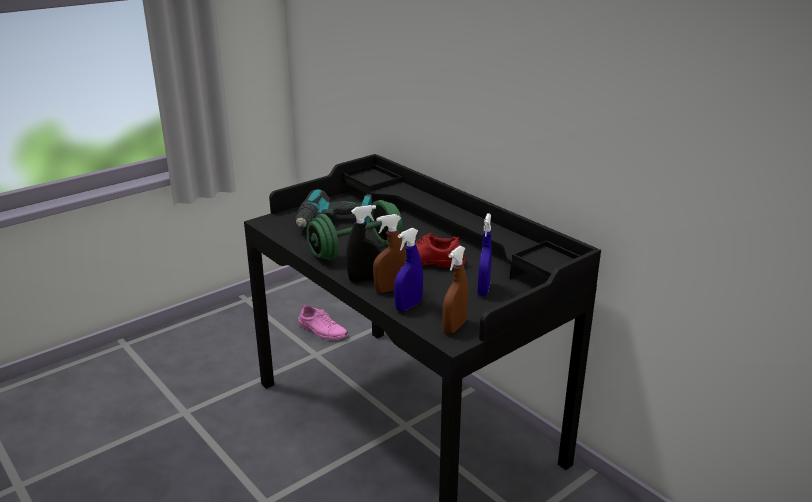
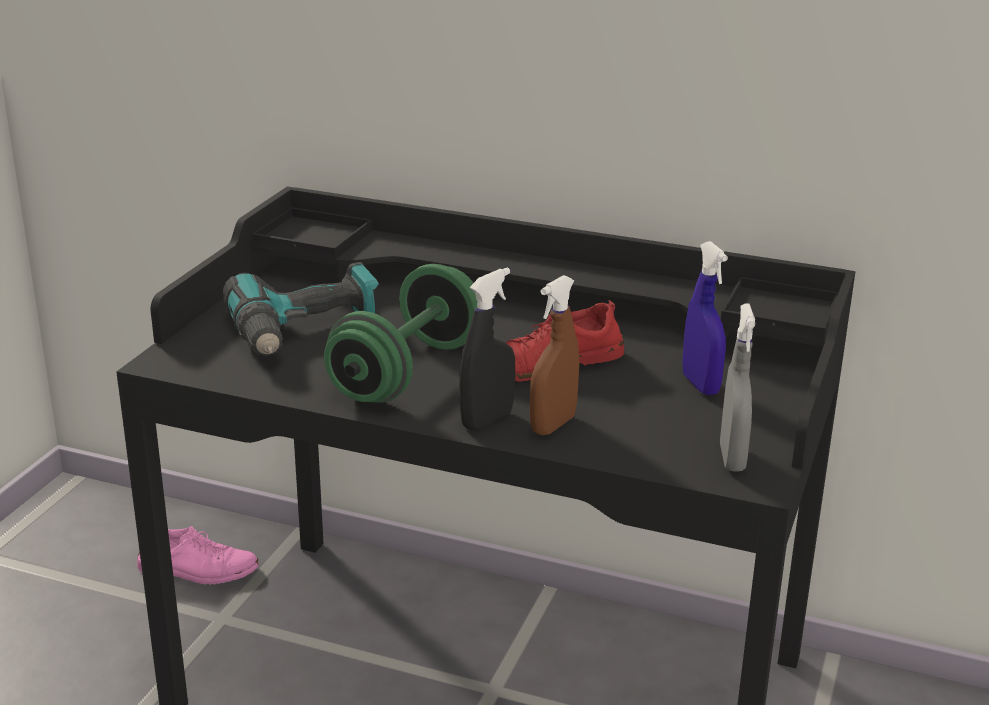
camera: 30 degrees left, 0 degrees up
blue spray bottle [394,228,423,311] -> none
brown spray bottle [442,246,468,334] -> grey spray bottle [720,303,755,471]

